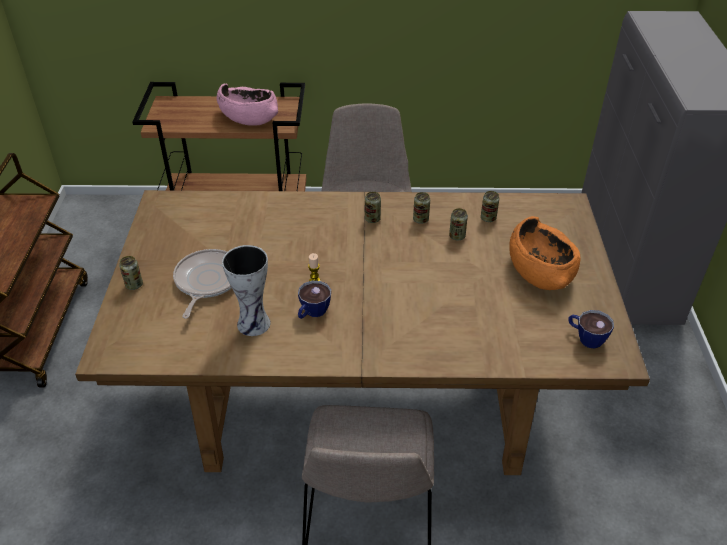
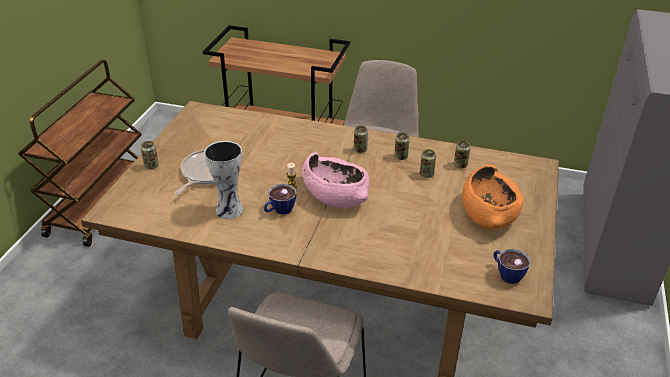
camera: 15 degrees right, 5 degrees down
pink bowl [217,83,278,126] -> pink bowl moved to [302,152,370,208]

